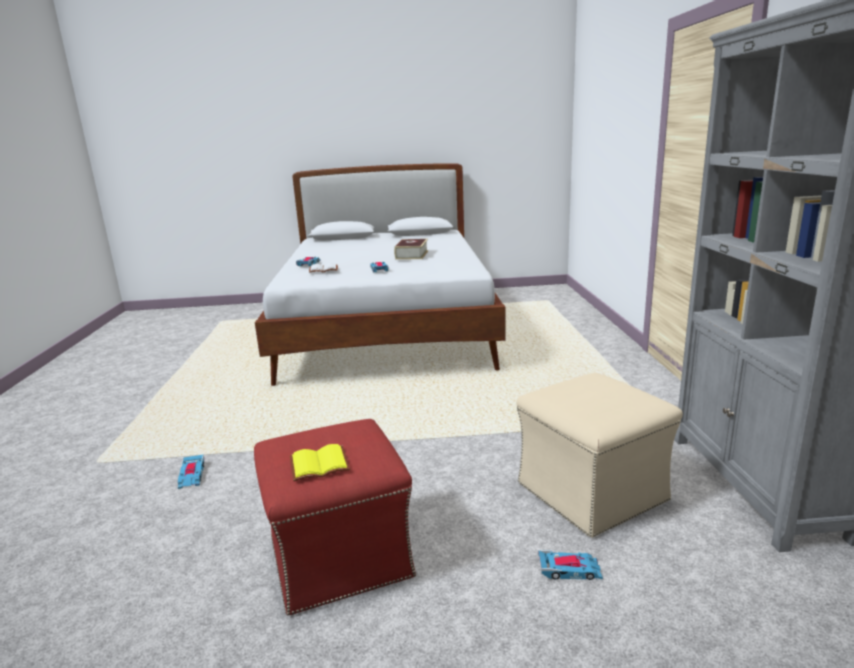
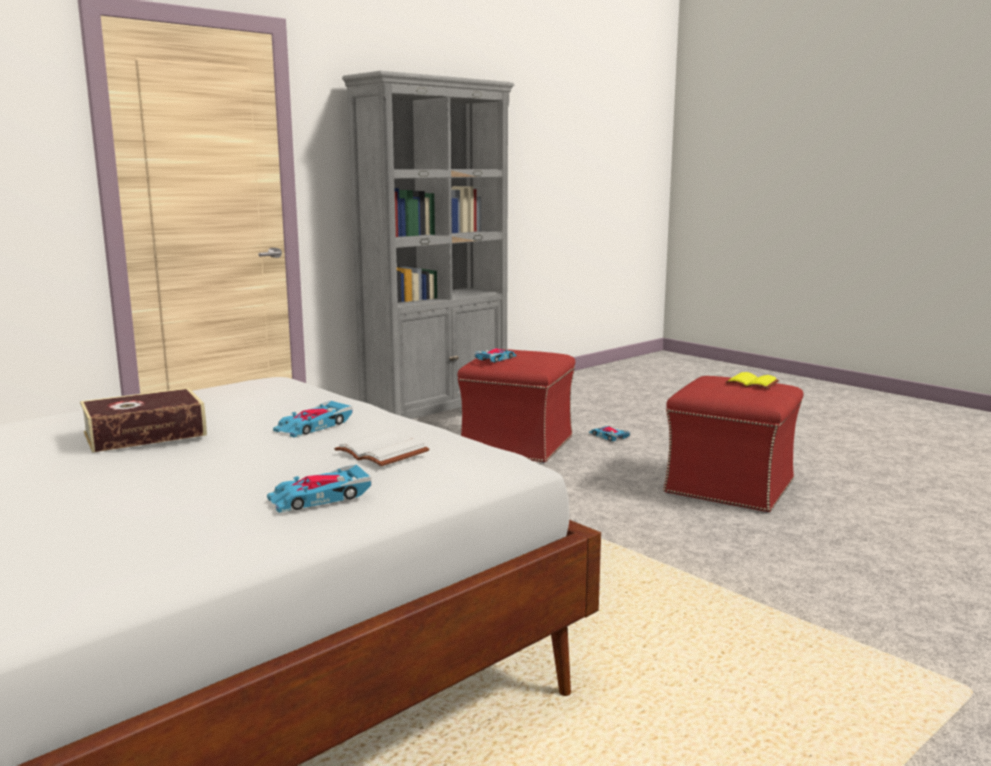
camera: 130 degrees left, 5 degrees down
toy car [178,454,204,489] -> toy car moved to [475,348,516,362]
beige ottoman [517,373,683,538] -> red ottoman [457,349,575,463]

